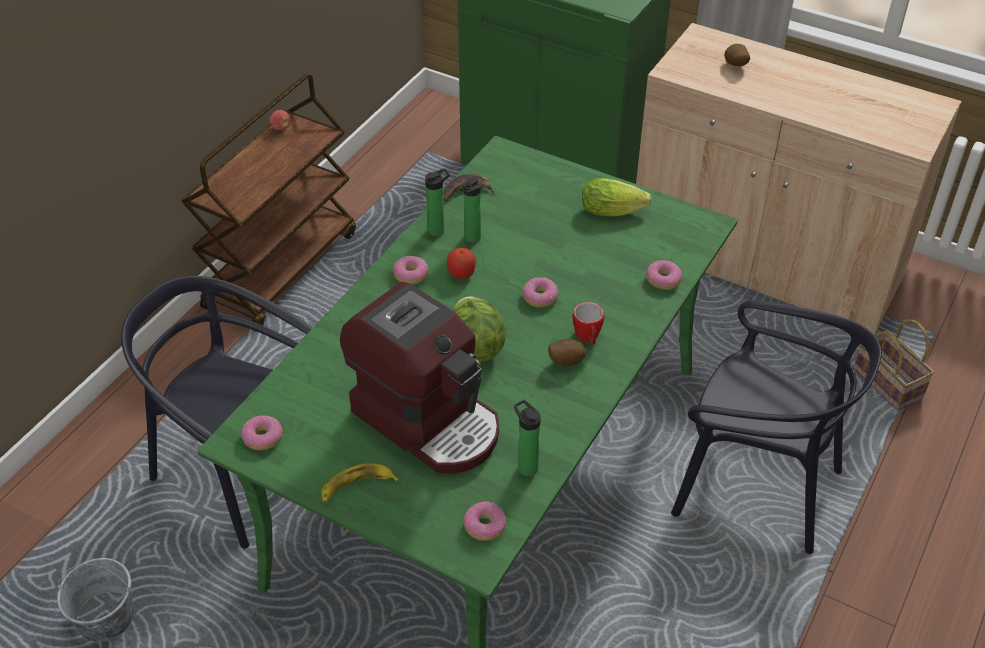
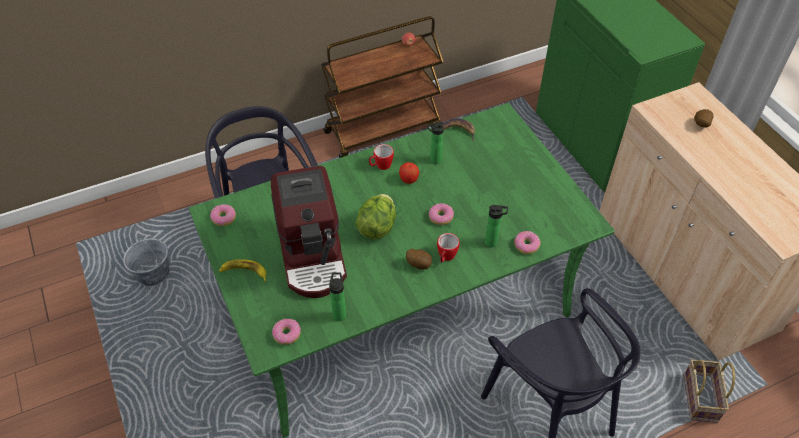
camera: 35 degrees right, 5 degrees up
donut [393,255,429,284] -> mug [369,144,394,170]
bottle [425,169,450,236] -> bottle moved to [485,205,508,248]
lettuce [582,178,652,217] -> none

